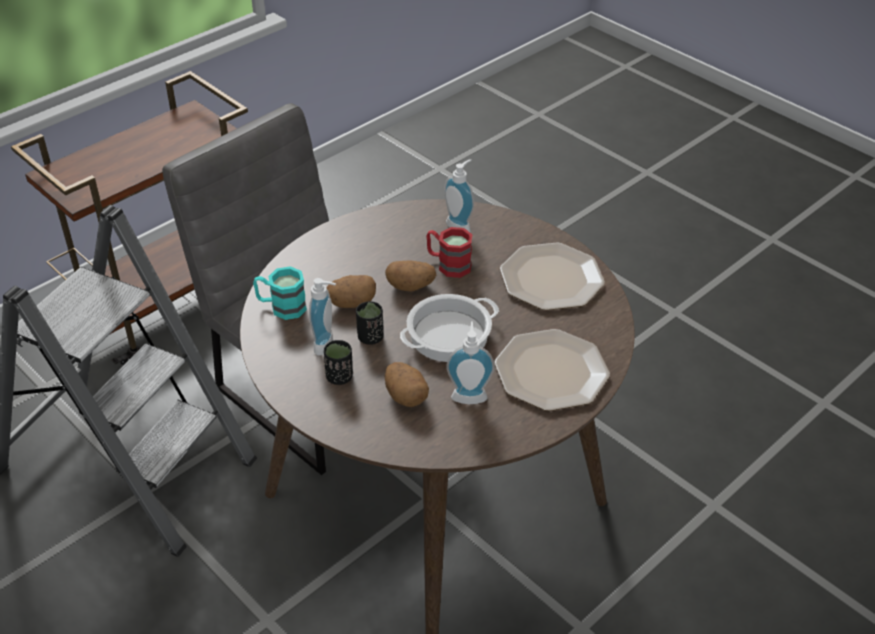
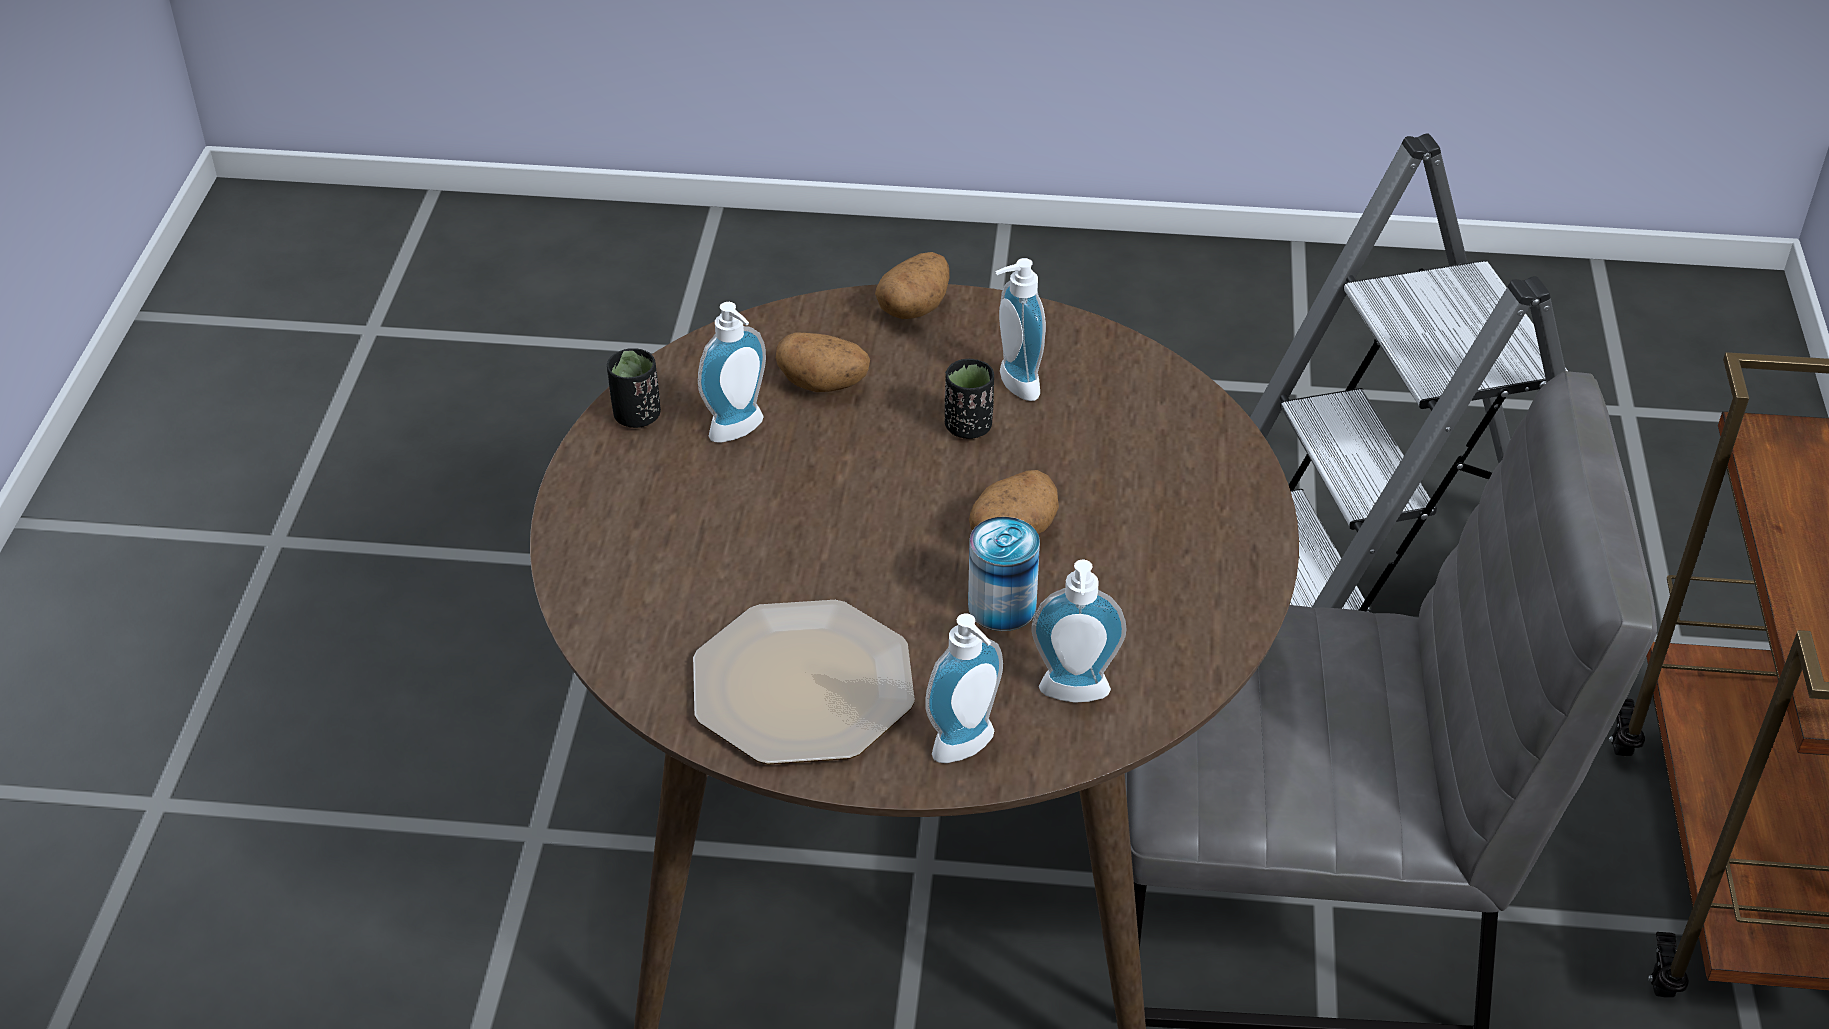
camera: 140 degrees right, 0 degrees up
turquoise mug [253,266,307,320] -> none
black cup [324,340,353,385] -> black cup moved to [607,348,661,428]
potato [326,275,376,308] -> potato moved to [875,252,950,319]
cooking pot [400,294,499,362] -> none
red mug [426,227,473,278] -> can [968,517,1040,631]
plate [494,329,610,411] -> none
none -> soap dispenser [925,614,1003,763]

